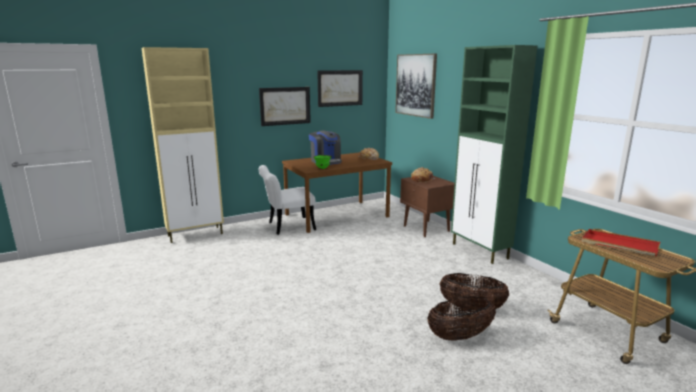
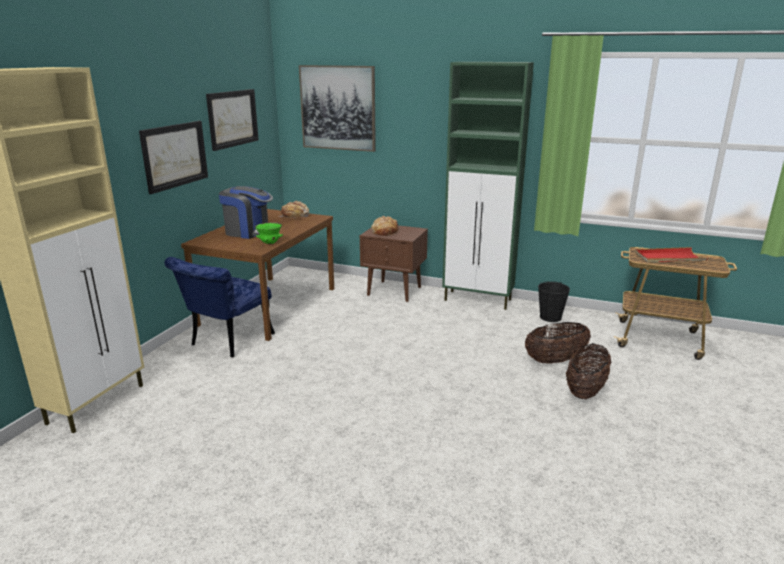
camera: 40 degrees left, 5 degrees up
white chair [259,165,316,235] -> blue chair [164,257,275,357]
none -> black bucket [538,281,570,322]

